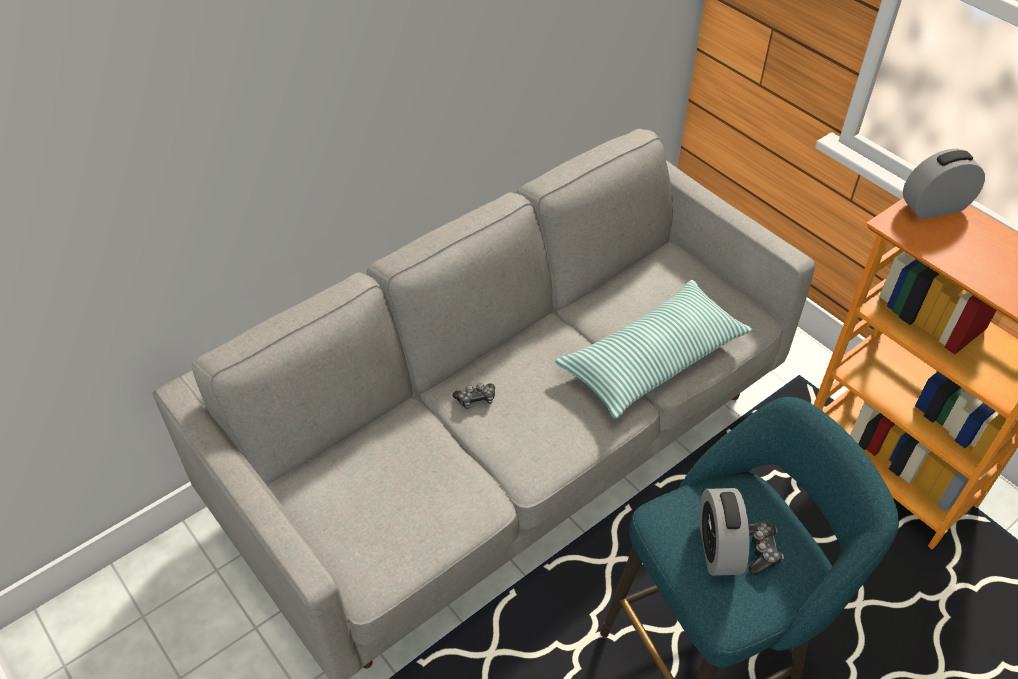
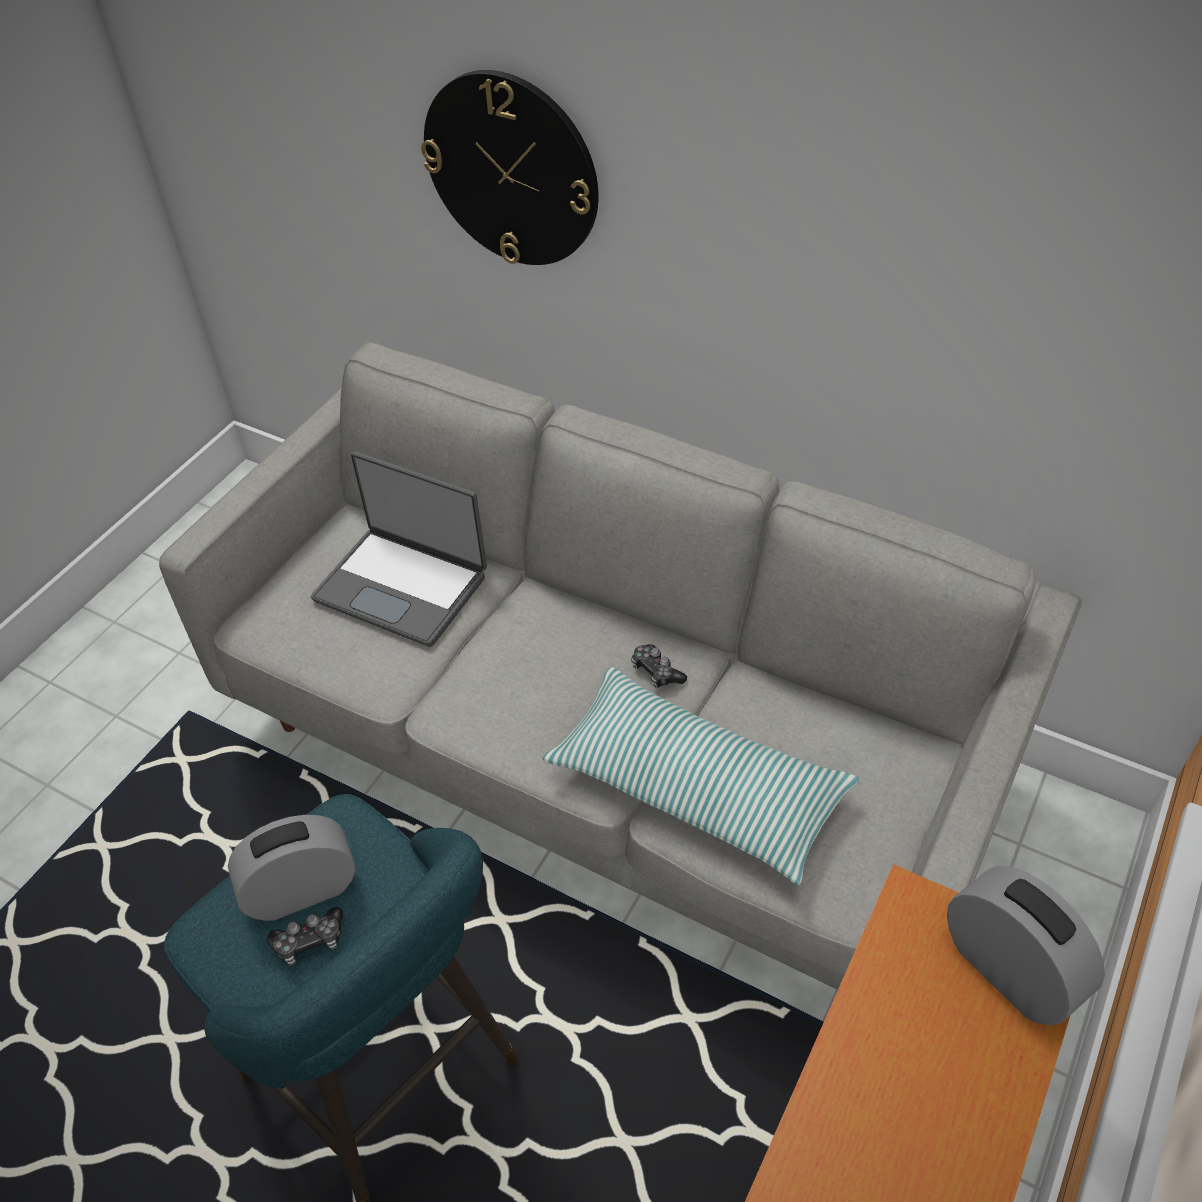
camera: 70 degrees right, 0 degrees up
game controller [453,383,495,409] -> game controller moved to [631,644,687,688]
none -> laptop [311,451,487,647]
none -> wall clock [421,70,598,265]

